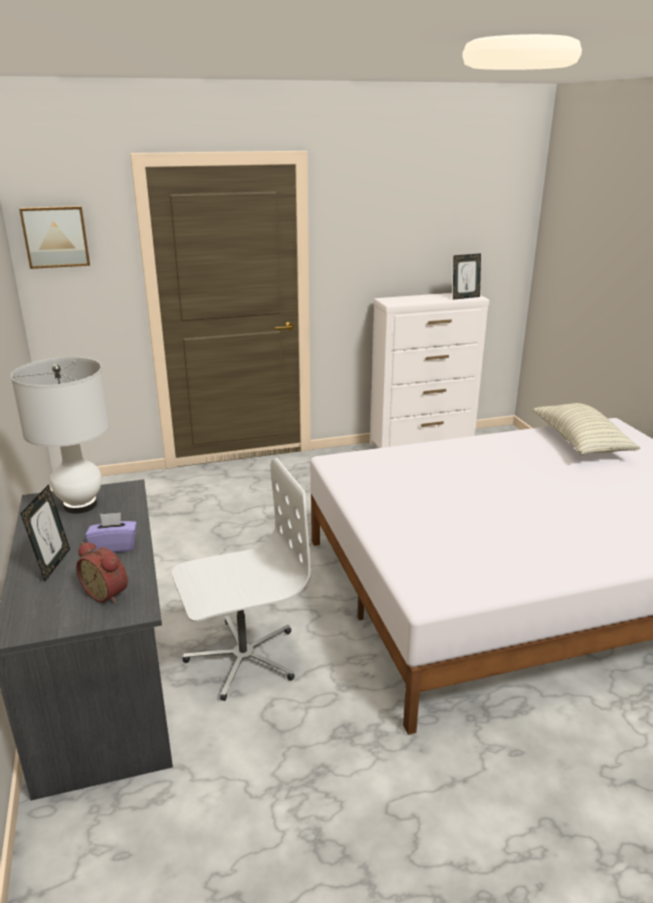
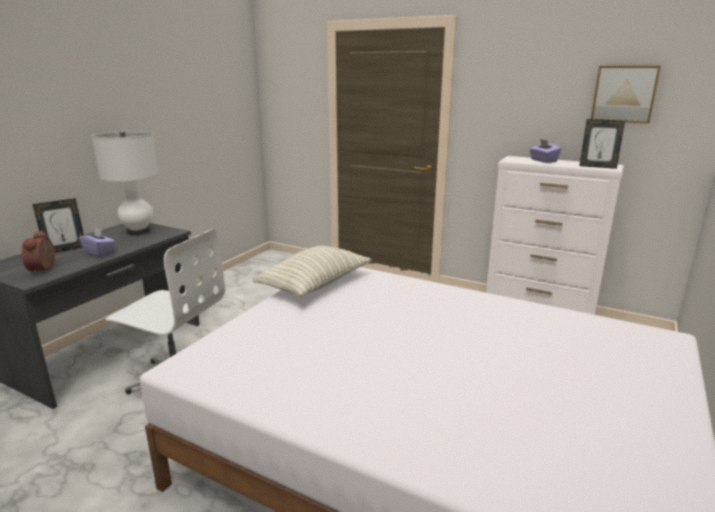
camera: 45 degrees right, 5 degrees down
picture [19,206,90,269] -> picture moved to [591,66,661,124]
pillow [532,403,640,455] -> pillow moved to [253,246,372,297]
none -> purple tissue box [530,139,561,163]

